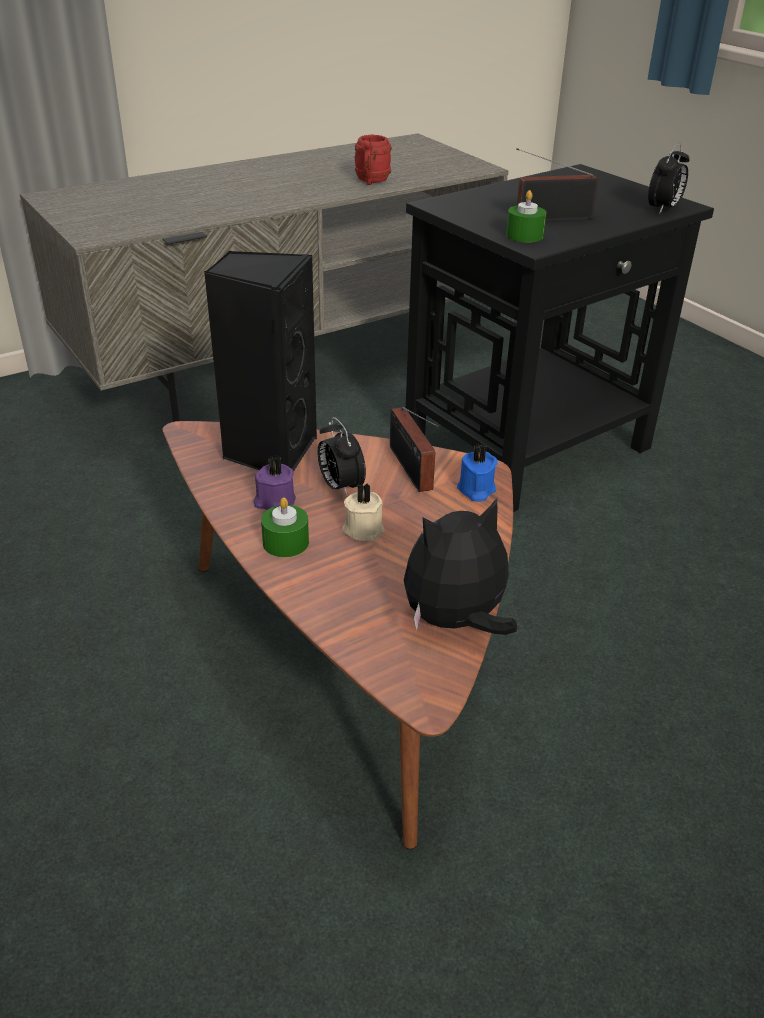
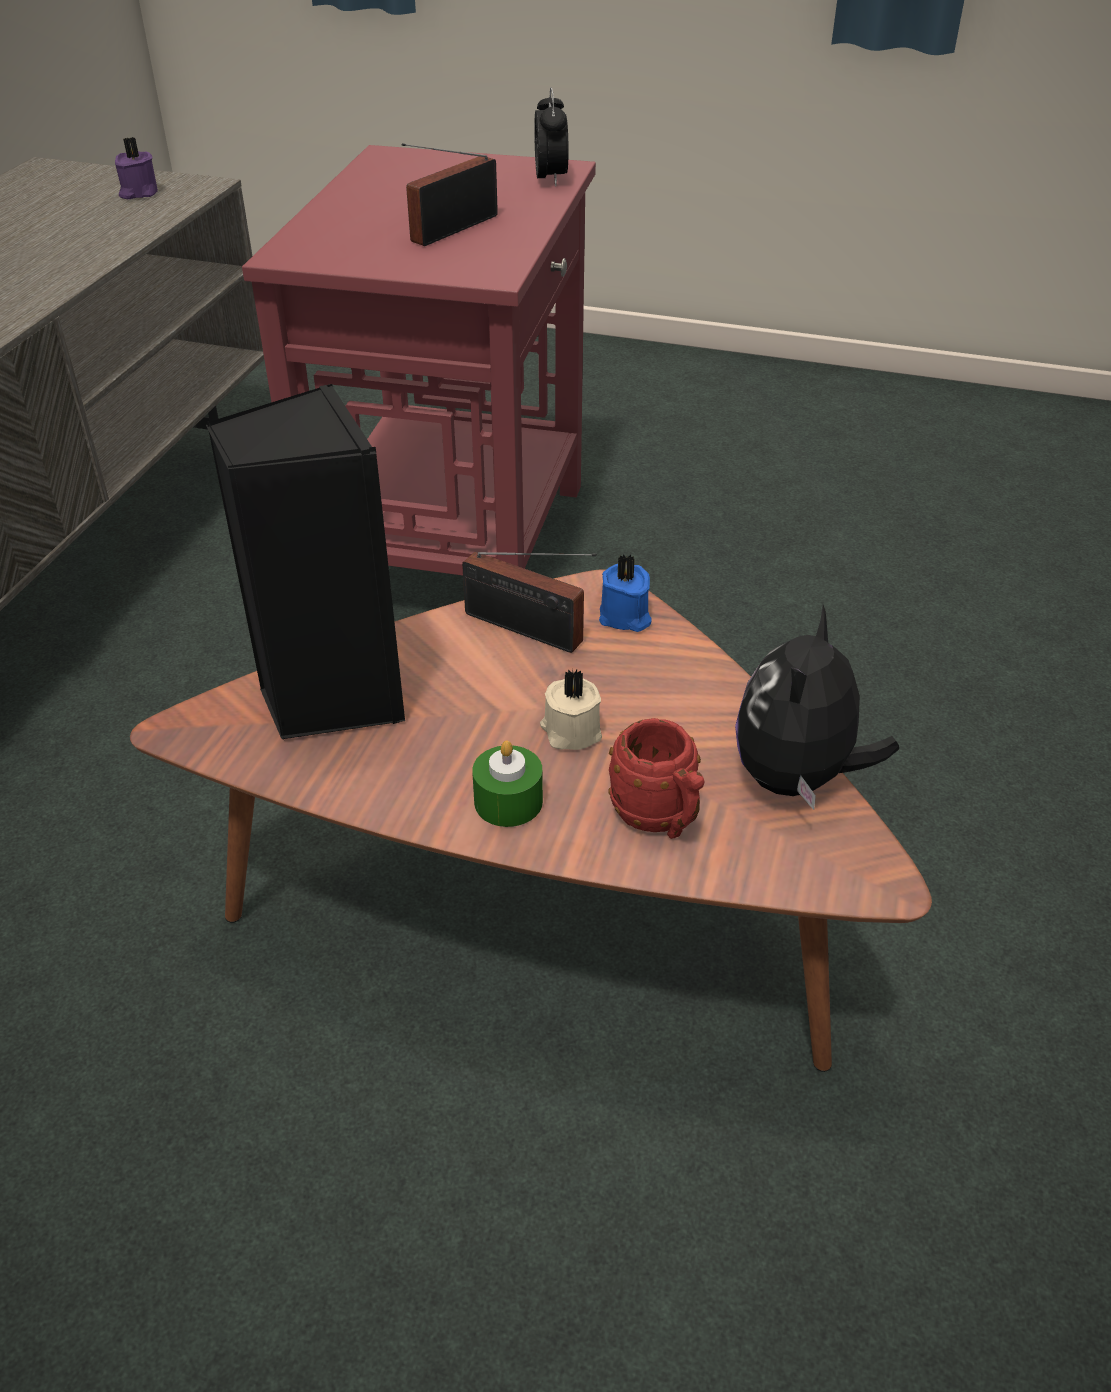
camera: 40 degrees left, 5 degrees up
purple candle [254,456,296,510] -> purple candle moved to [115,137,158,200]
alarm clock [317,417,366,497] -> none
red mug [354,135,392,185] -> red mug moved to [608,718,704,839]
black side table [406,164,714,512] -> red side table [242,145,596,575]
green candle [506,190,546,243] -> none

